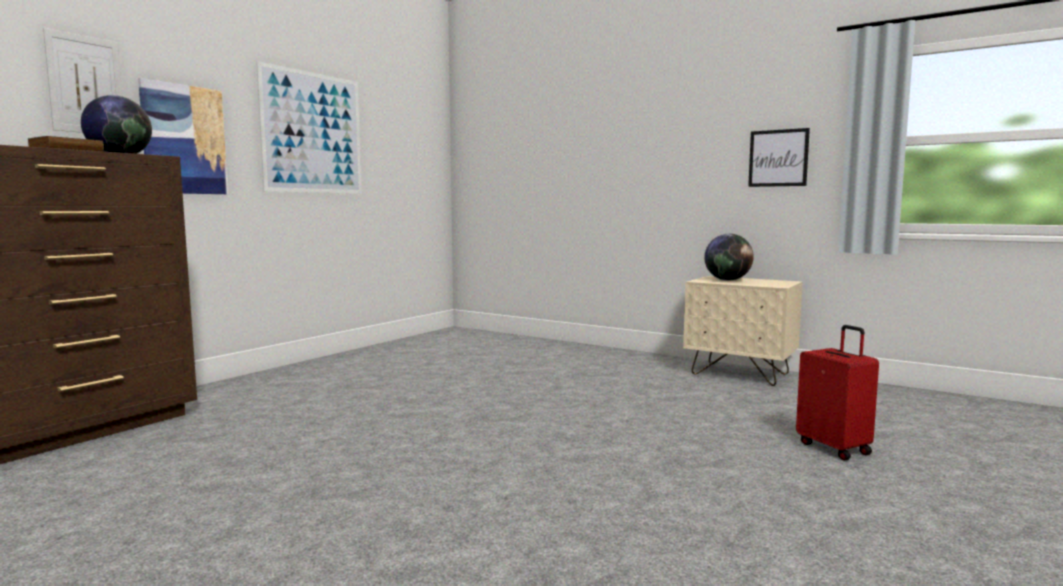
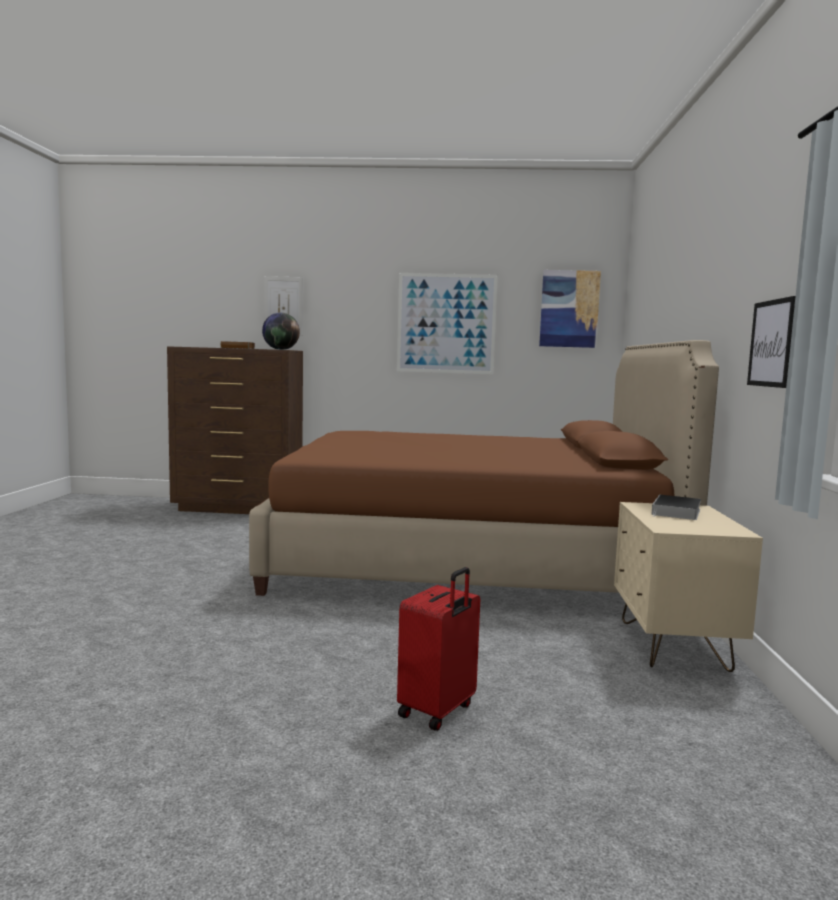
camera: 60 degrees right, 0 degrees up
picture [138,78,228,194] -> picture moved to [539,270,601,348]
globe [704,234,754,281] -> book [651,495,701,520]
none -> brown bed [249,340,719,596]

